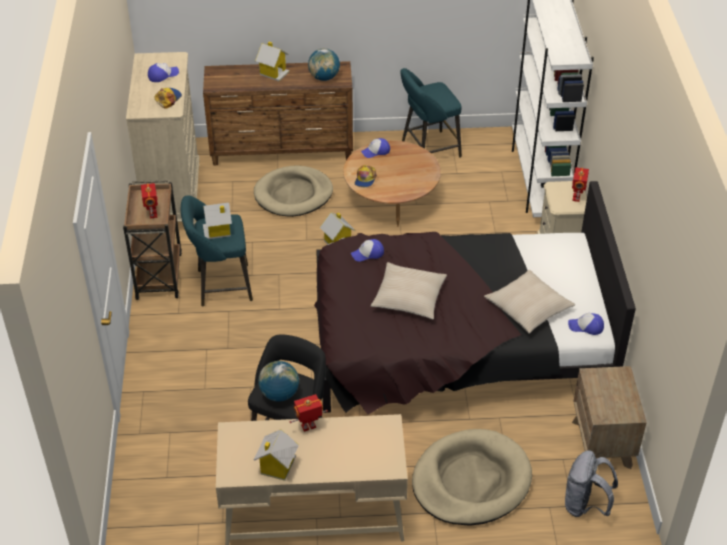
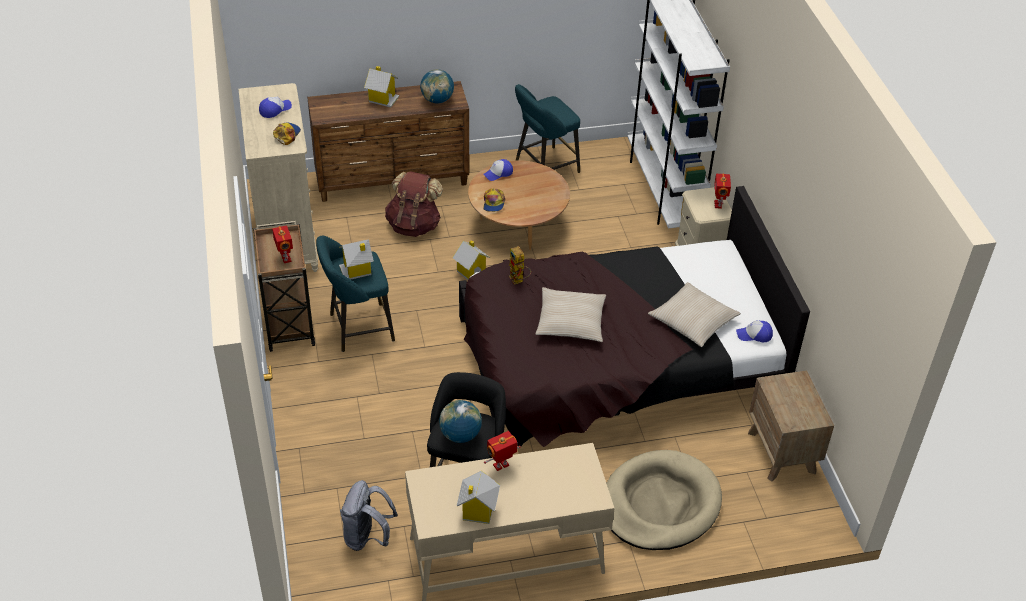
camera: 10 degrees left, 0 degrees up
beige dog bed [254,166,333,217] -> brown backpack [385,172,443,237]
cap [351,239,384,262] -> toy robot [509,246,531,285]
grey backpack [565,450,618,517] -> grey backpack moved to [340,480,398,551]

